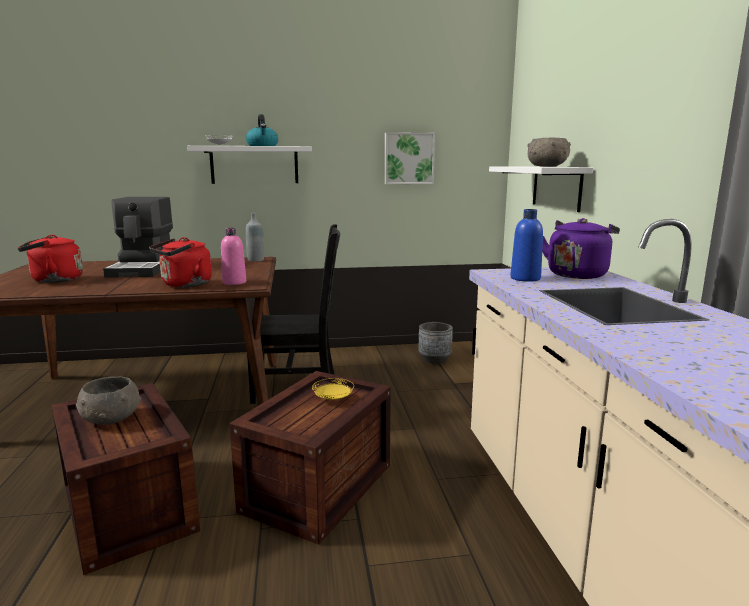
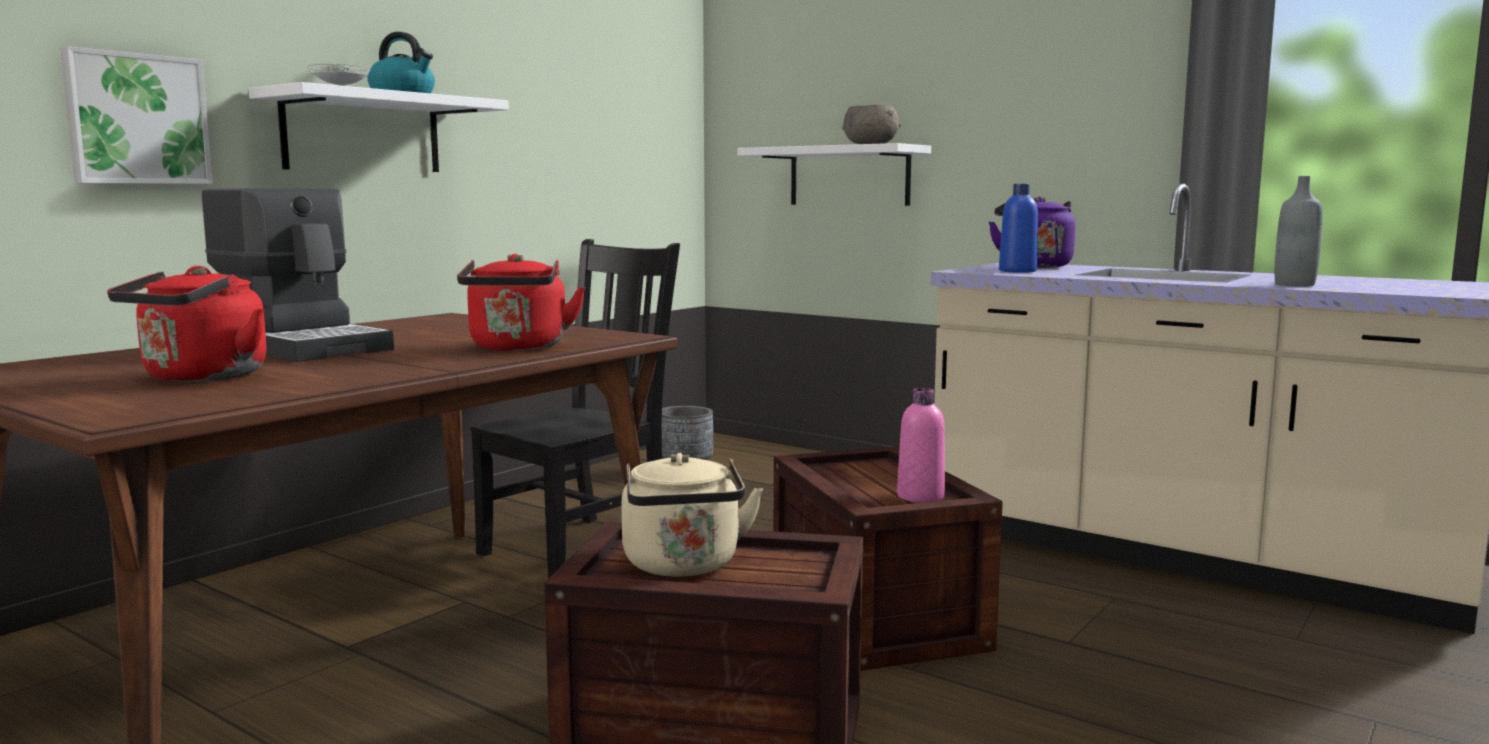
camera: 45 degrees left, 5 degrees down
grey bowl [76,377,141,425] -> beige kettle [621,453,763,577]
pink bottle [221,228,246,285] -> pink bottle moved to [897,388,945,503]
grey bottle [246,213,264,262] -> grey bottle moved to [1275,176,1323,286]
yellow plate [312,378,354,400] -> none
picture [385,132,435,184] -> picture moved to [60,46,213,184]

